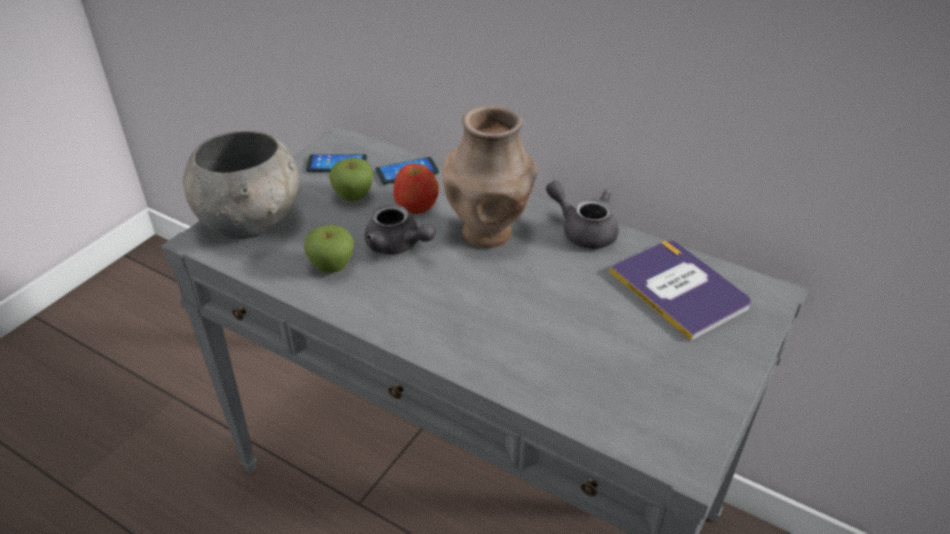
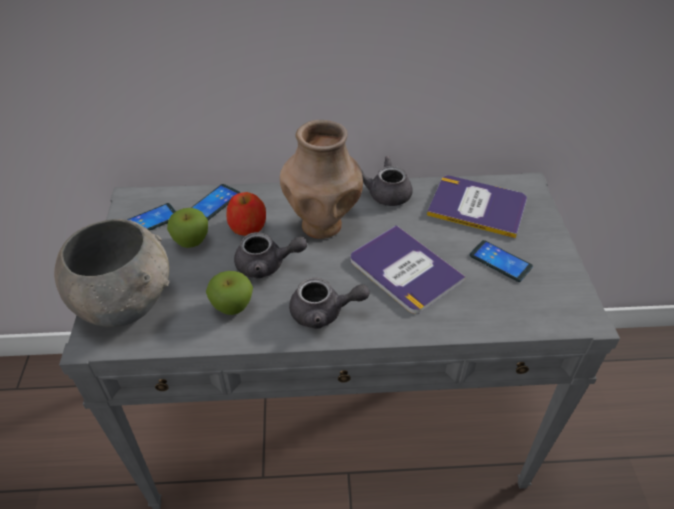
camera: 35 degrees left, 5 degrees up
none -> grey teapot [289,278,370,329]
none -> book [350,225,466,314]
none -> phone [470,240,533,282]

